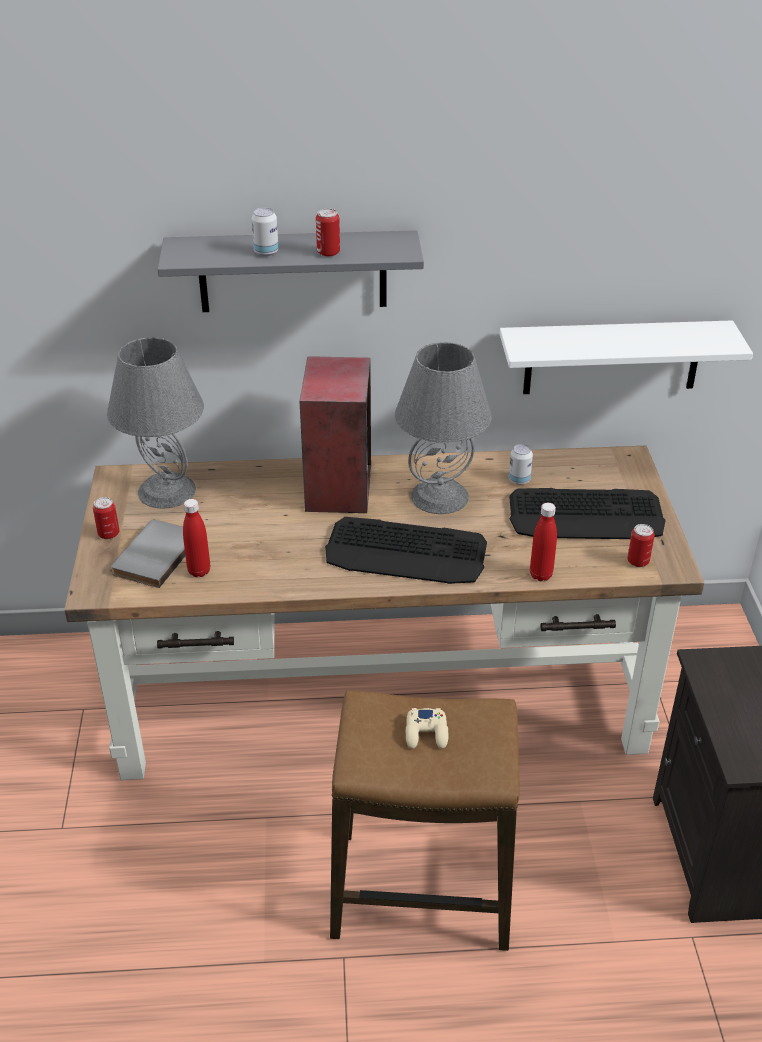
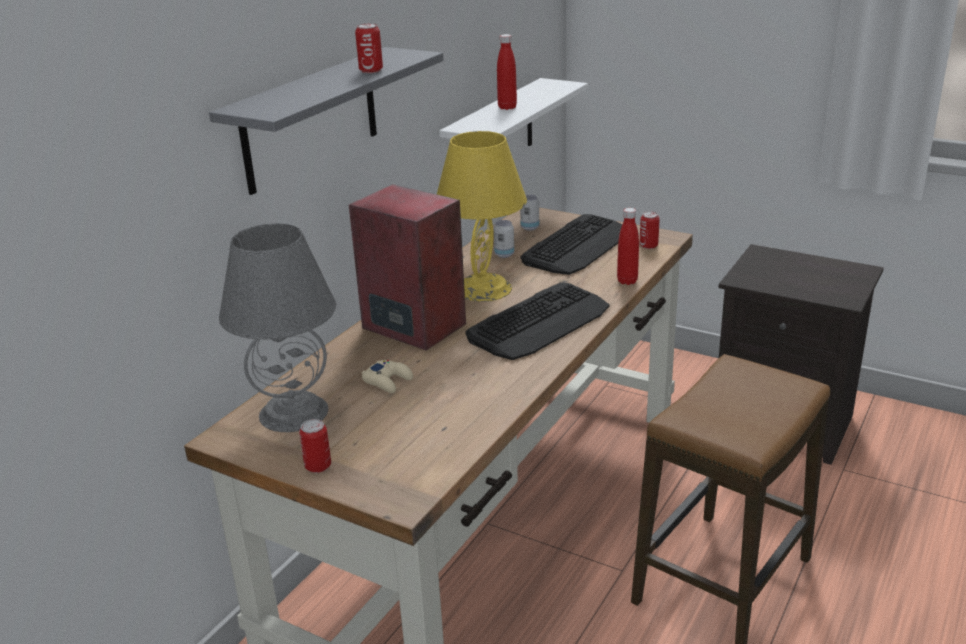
camera: 55 degrees left, 10 degrees down
grey book [111,520,185,588] -> none
red bottle [183,499,210,577] -> red bottle moved to [497,34,517,110]
can [252,208,279,256] -> can moved to [520,195,539,231]
grey table lamp [395,342,492,514] -> yellow table lamp [437,131,527,302]
beige game controller [406,708,448,749] -> beige game controller moved to [361,360,413,393]

